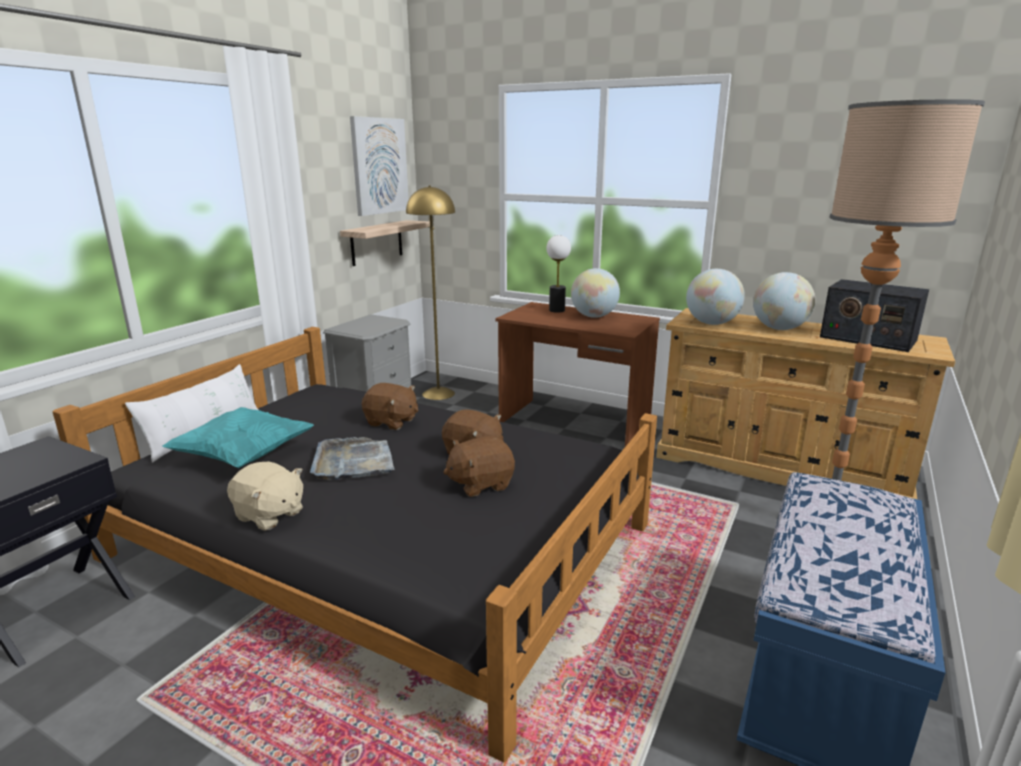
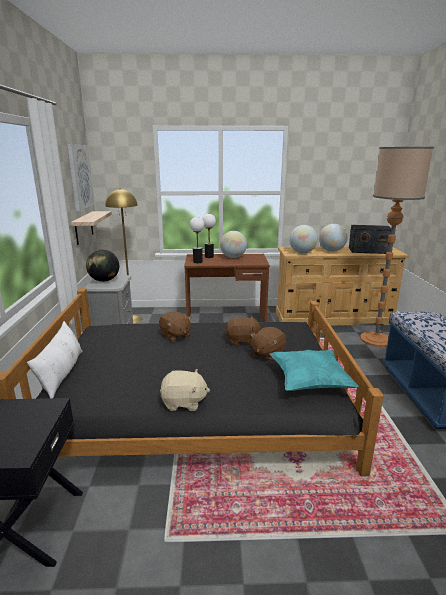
camera: 30 degrees left, 0 degrees up
turquoise pillow [162,407,314,468] -> turquoise pillow moved to [269,350,359,391]
grey tray [310,437,395,480] -> none
brown plush toy [362,383,418,430] -> brown plush toy turned 60 degrees clockwise [159,311,192,342]
none -> globe [86,250,119,282]
none -> table lamp [190,217,204,263]

